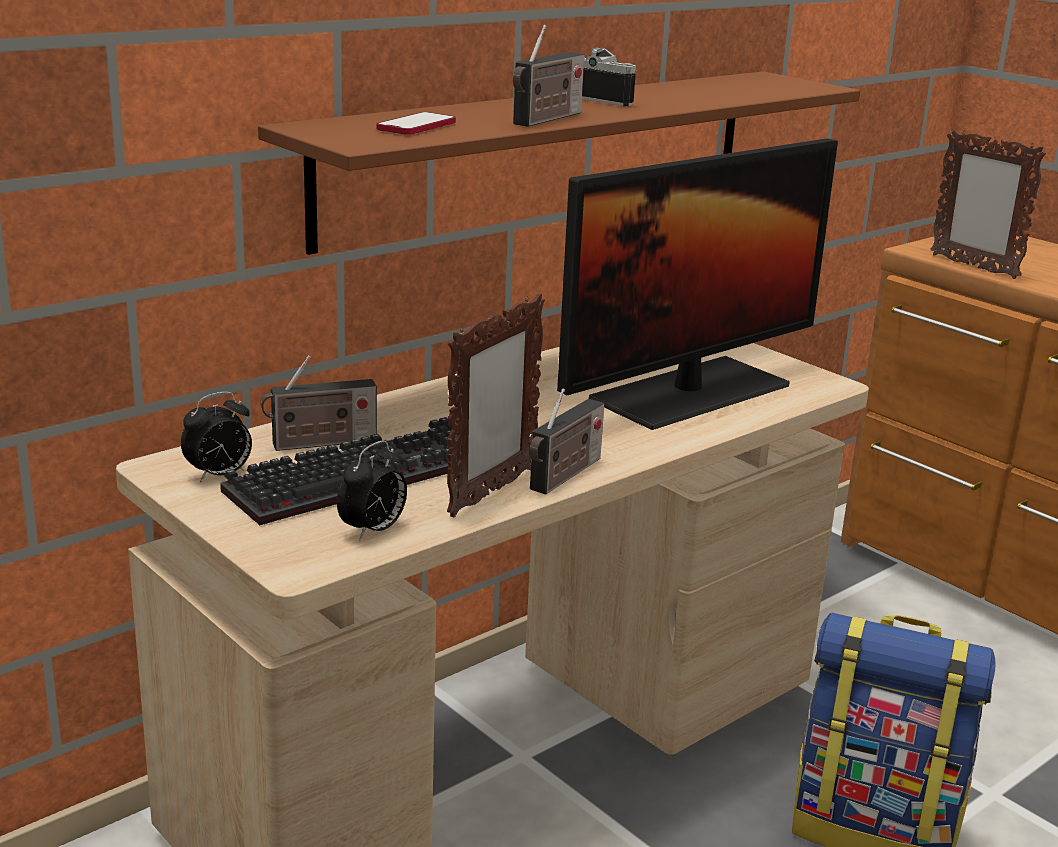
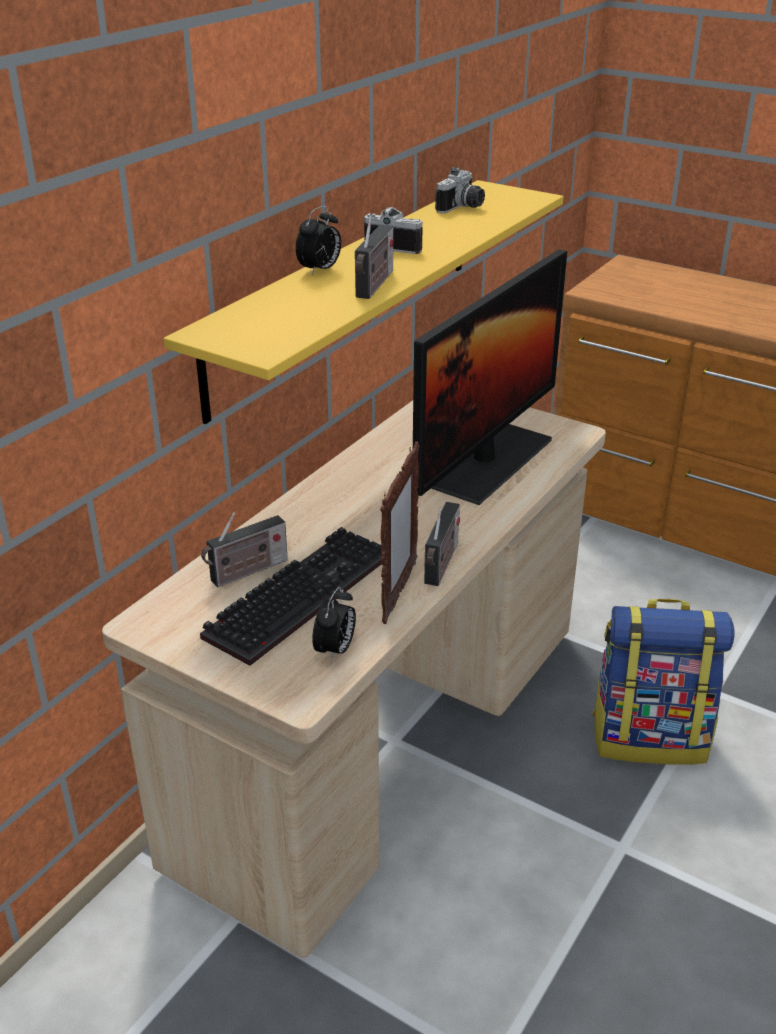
camera: 15 degrees left, 10 degrees up
alarm clock [181,392,252,482] -> alarm clock moved to [296,206,341,275]
brown shelf [258,71,860,255] -> yellow shelf [163,180,563,424]
phone [376,112,456,135] -> none
picture frame [931,130,1046,279] -> none
none -> camera [435,167,485,213]

